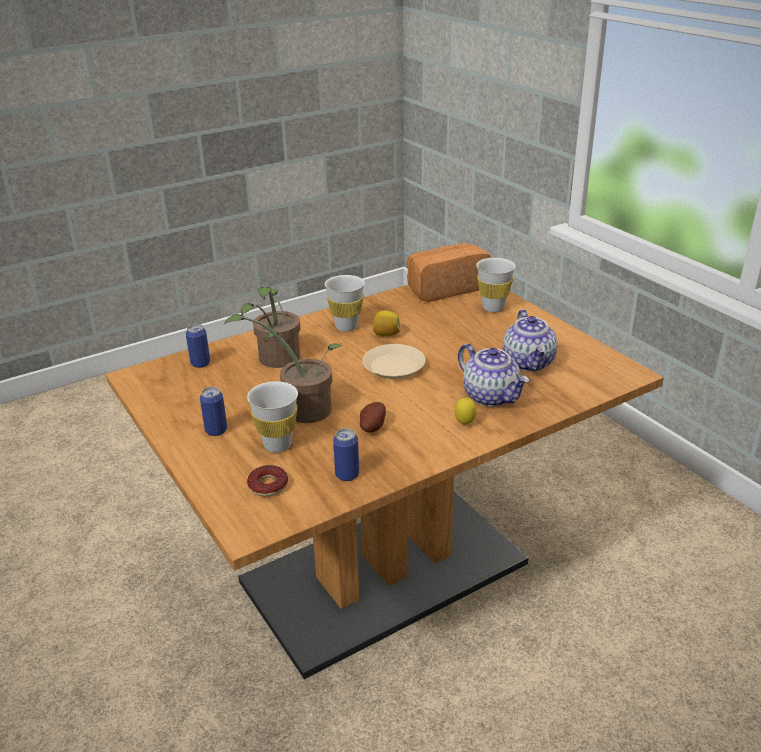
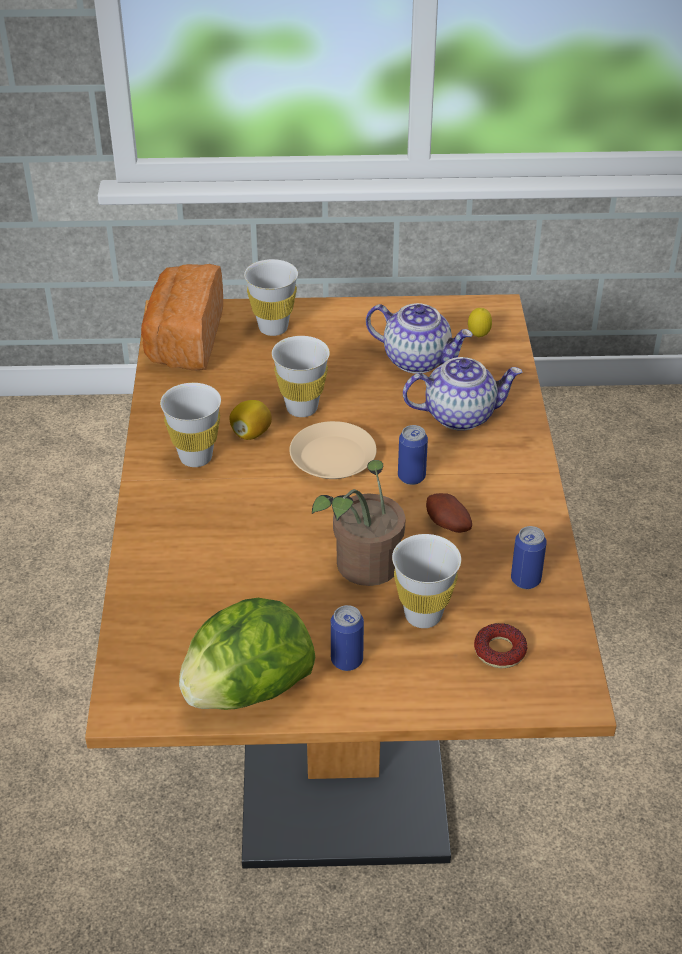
camera: 60 degrees left, 10 degrees up
can [186,324,210,368] -> can moved to [398,425,428,485]
potted plant [241,286,301,368] -> none
lemon [455,398,476,425] -> lemon moved to [468,308,492,337]
none -> lettuce [179,598,315,710]
none -> white cup [272,336,330,417]

